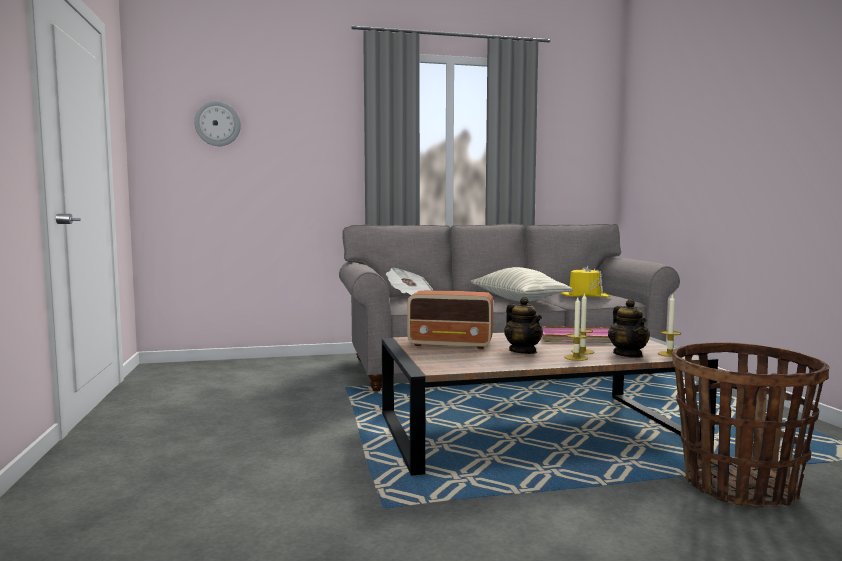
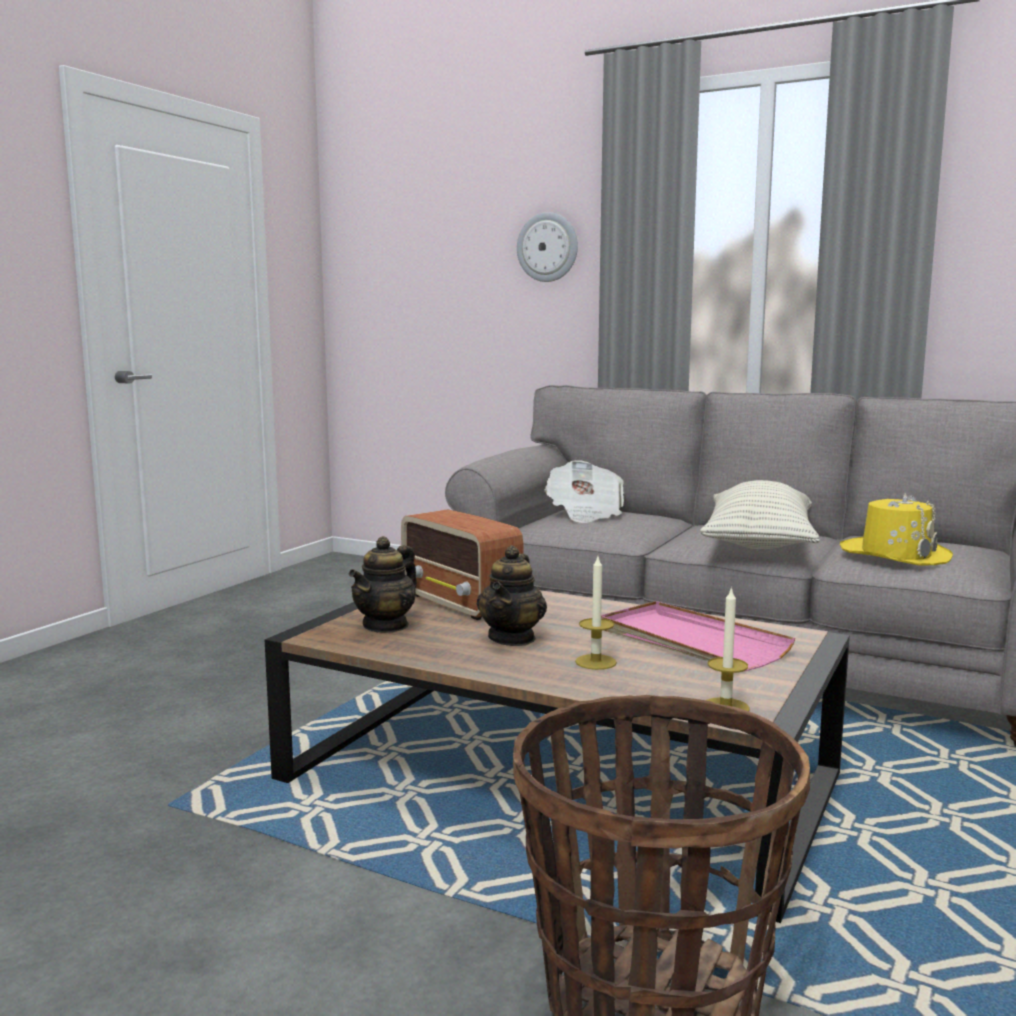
camera: 40 degrees right, 5 degrees up
wall clock [194,101,241,146] -> wall clock moved to [517,212,578,282]
candle [564,297,588,361] -> none
teapot [608,299,650,358] -> teapot moved to [349,536,417,633]

